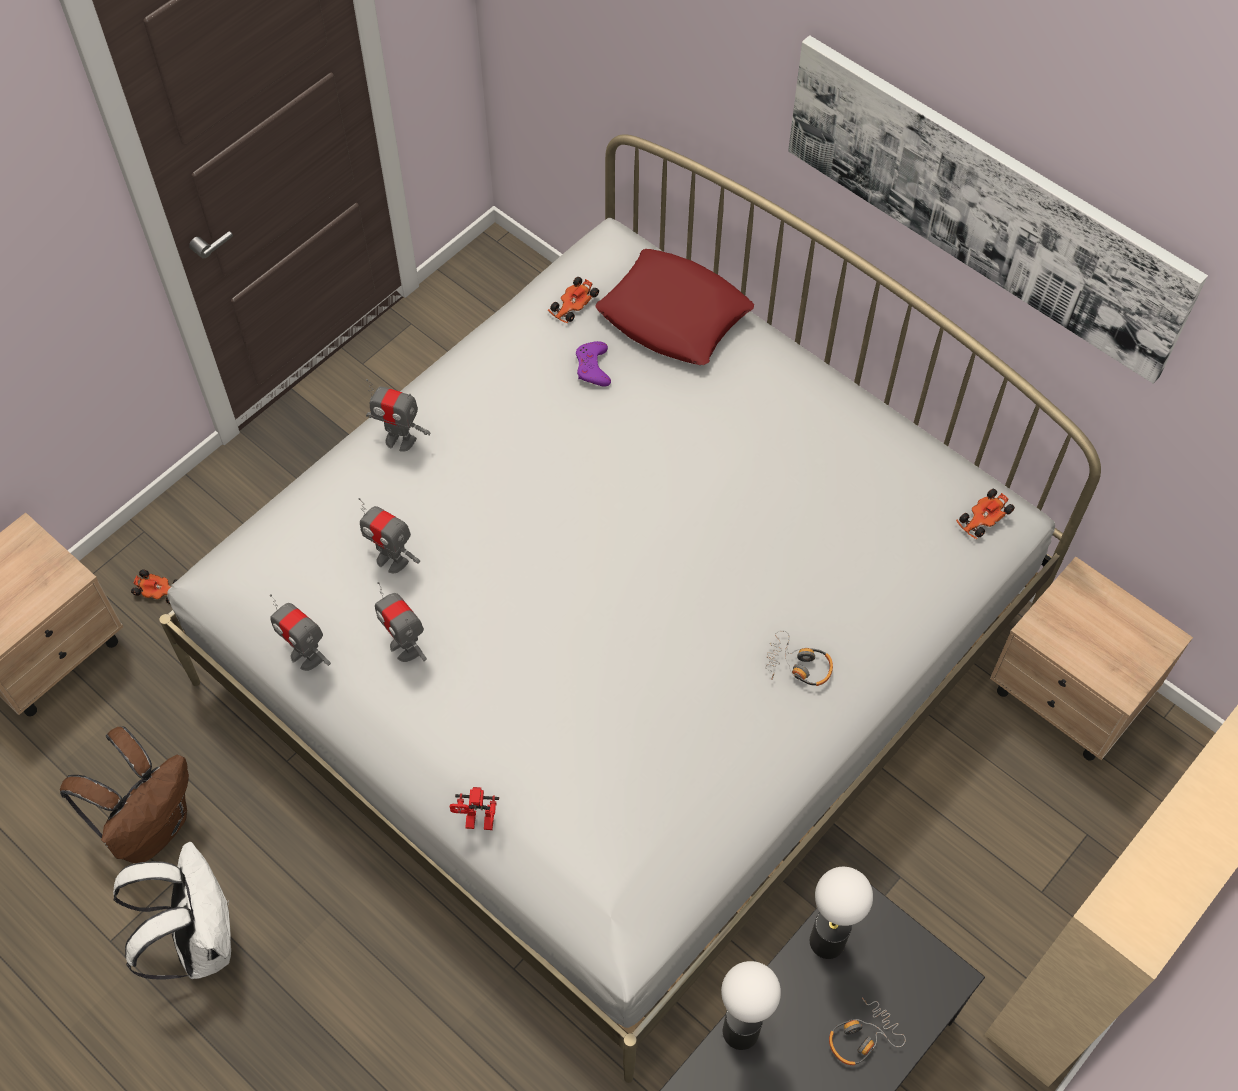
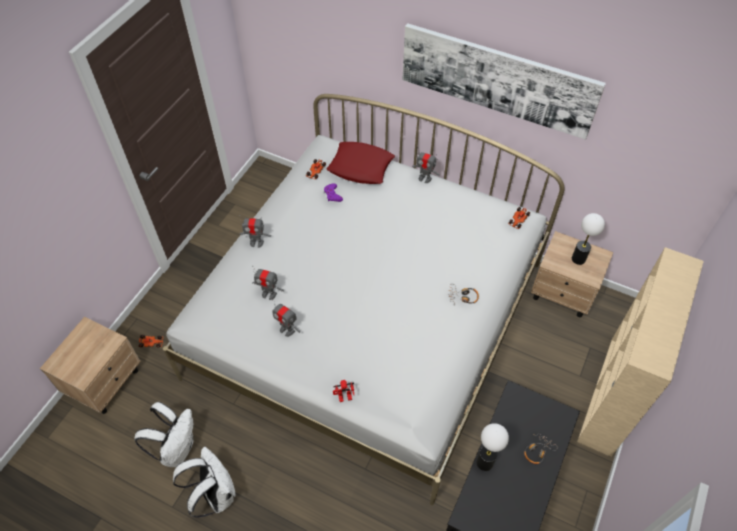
camera: 15 degrees left, 5 degrees down
brown backpack [60,726,189,863] -> white backpack [134,402,193,467]
toy robot [270,594,331,671] -> toy robot moved to [412,149,440,183]
table lamp [810,867,873,959] -> table lamp moved to [572,213,605,265]

